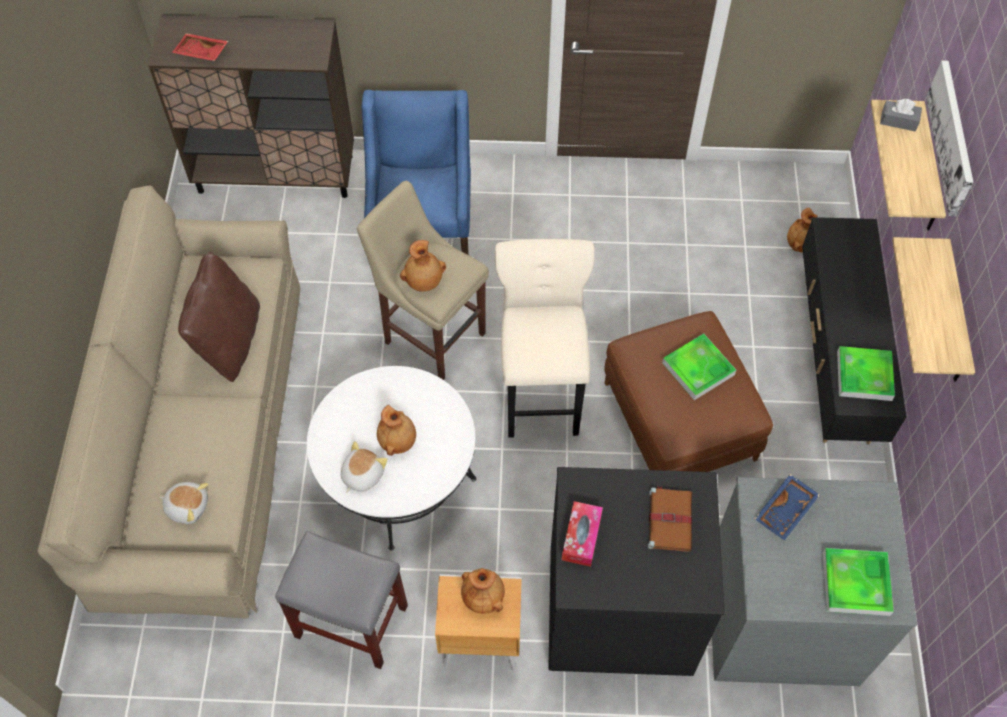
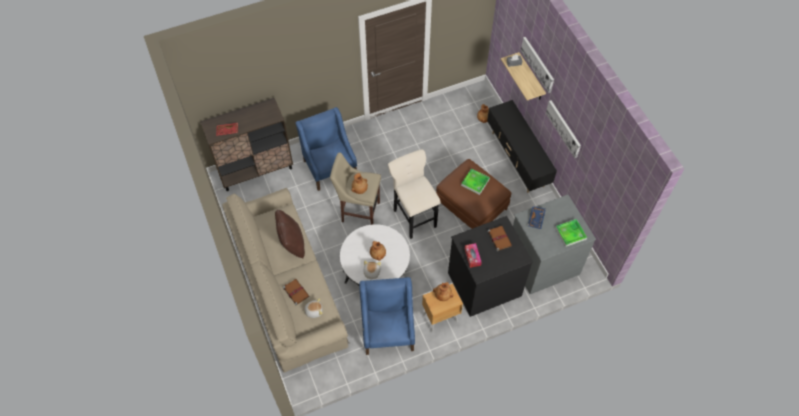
camera: 25 degrees left, 0 degrees up
grey stool [275,531,408,669] -> blue armchair [360,277,415,355]
tray [837,346,895,401] -> none
shelf [892,237,975,382] -> picture [546,100,581,158]
none -> brown book [283,279,309,306]

